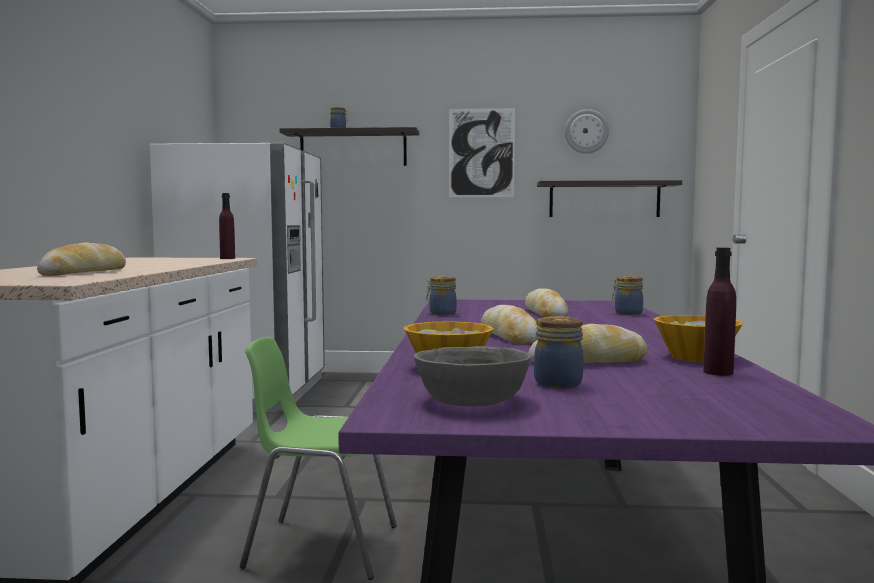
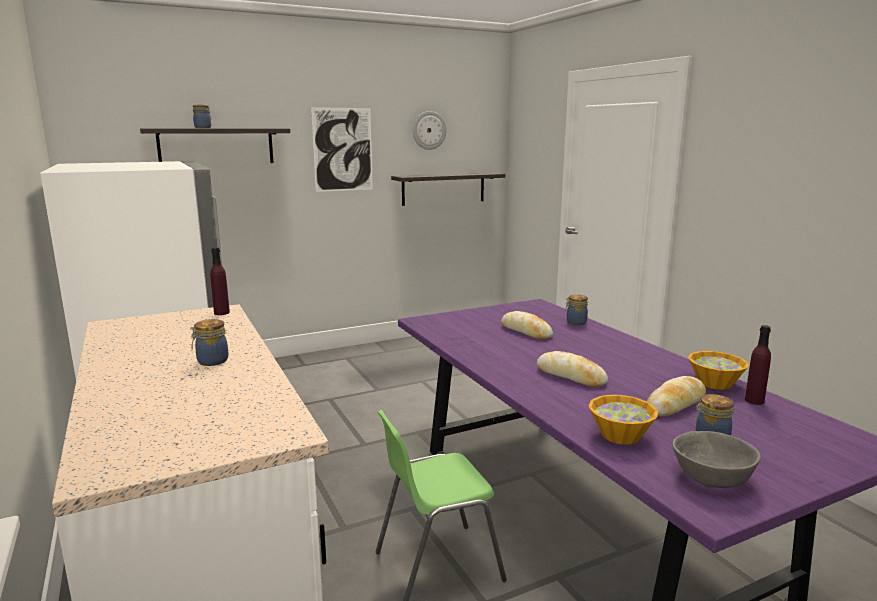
camera: 30 degrees left, 10 degrees up
bread [37,243,126,276] -> none
jar [426,276,457,315] -> jar moved to [190,319,228,366]

